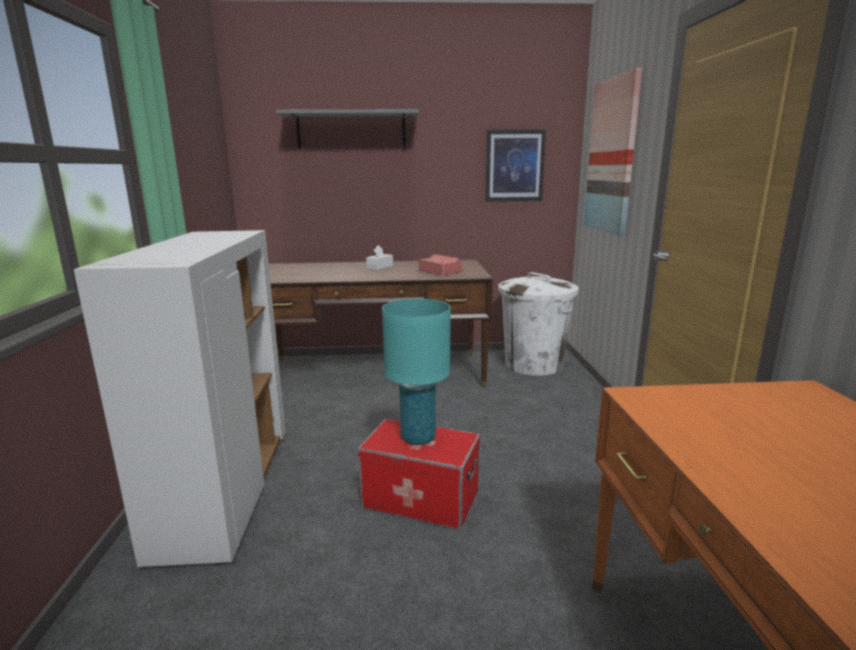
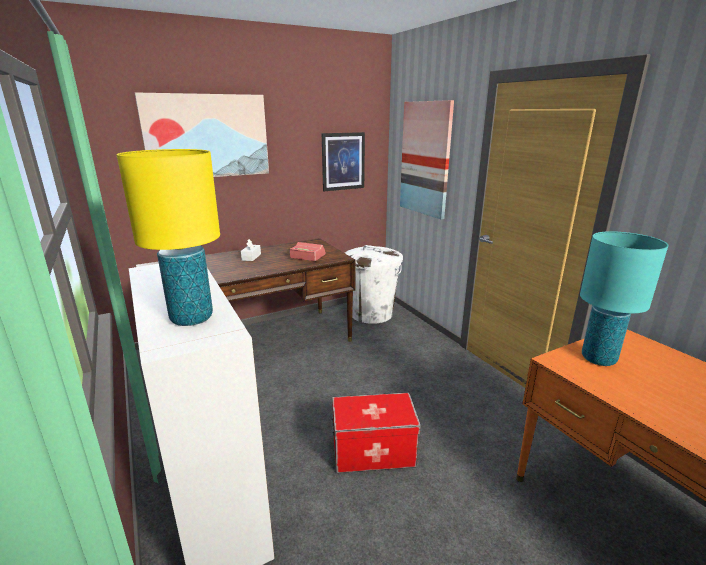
camera: 25 degrees left, 5 degrees up
grey shelf [276,109,419,149] -> picture [135,92,269,177]
turquoise table lamp [382,299,451,445] -> turquoise table lamp moved to [580,231,668,366]
none -> yellow table lamp [116,149,220,326]

